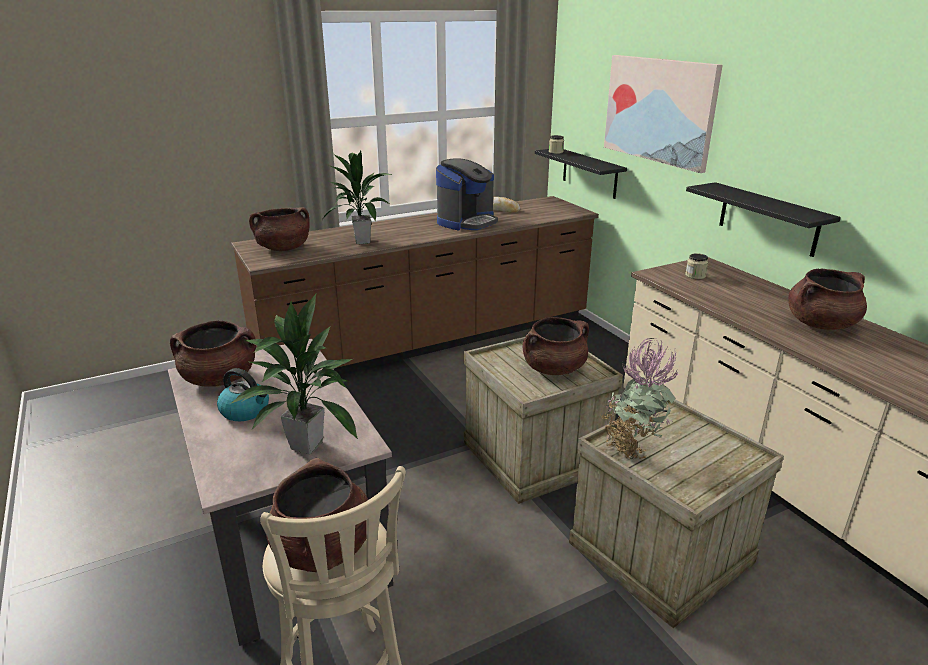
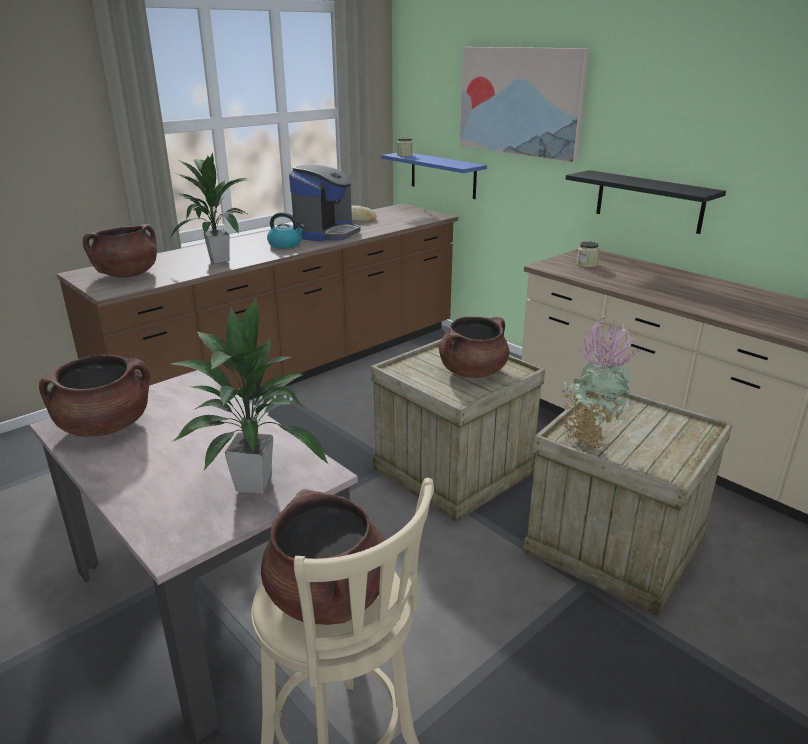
camera: 15 degrees left, 0 degrees up
kettle [217,368,269,421] -> kettle moved to [267,212,305,249]
black shelf [535,149,627,199] -> blue shelf [381,153,487,199]
brown cooking pot [788,268,867,330] -> none

